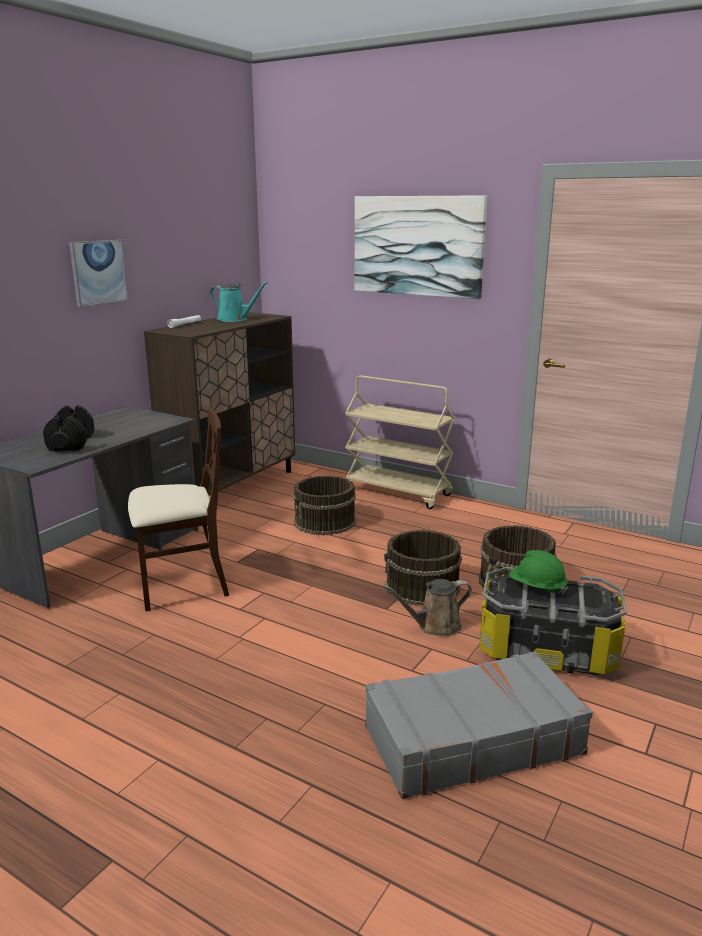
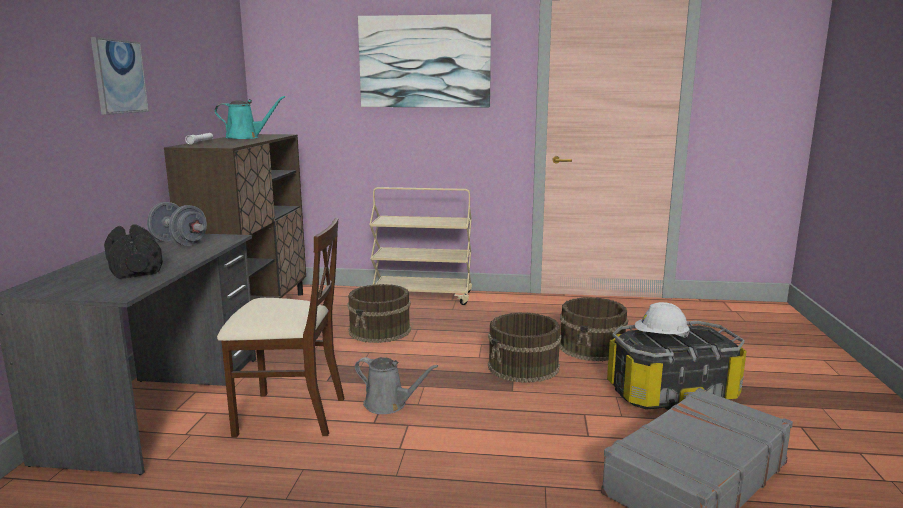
camera: 25 degrees left, 5 degrees down
beige chair [128,408,229,611] -> beige chair turned 45 degrees clockwise [217,218,345,438]
brown watering can [383,579,472,636] -> none
green hard hat [509,550,568,595] -> white hard hat [635,302,690,338]
none -> grey dumbbell [147,202,207,246]
none -> grey watering can [355,357,438,414]

